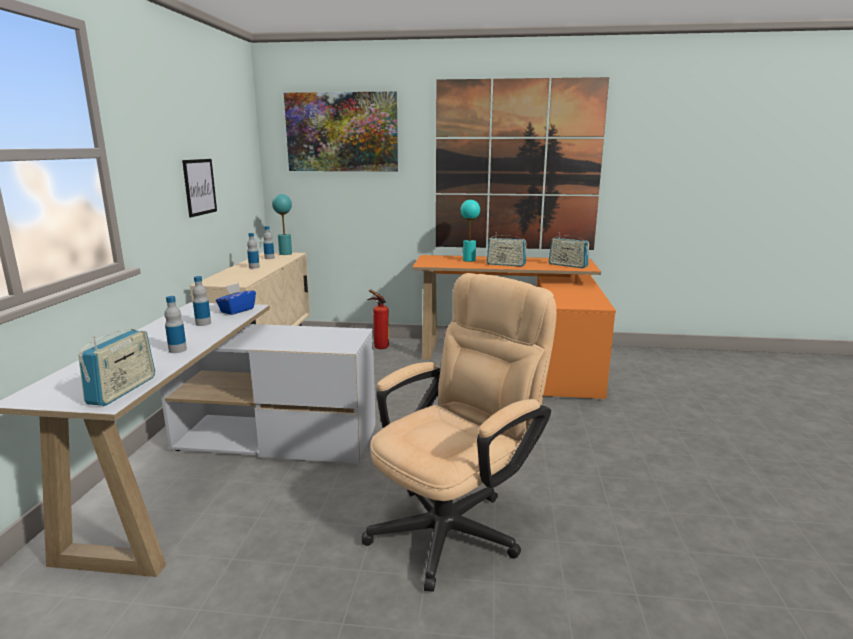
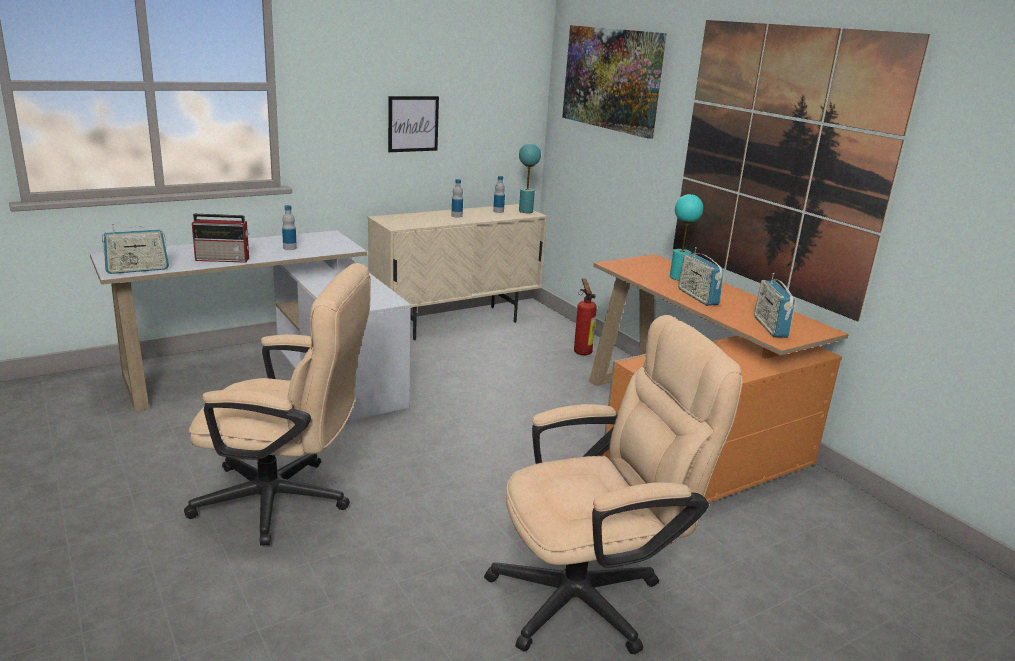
camera: 50 degrees right, 5 degrees up
bottle [164,296,187,353] -> radio [192,214,250,263]
blue tissue box [216,283,256,315] -> none
none -> beige office chair [484,315,742,655]

